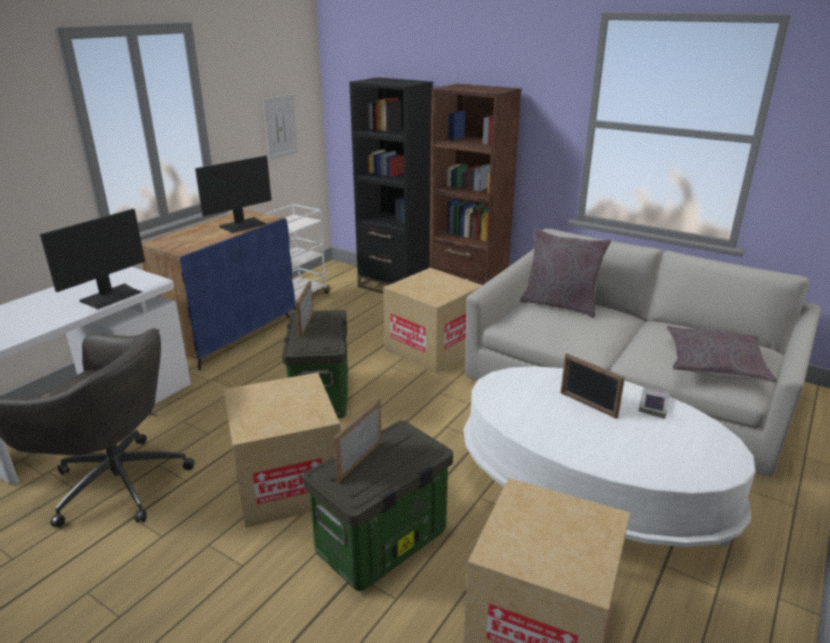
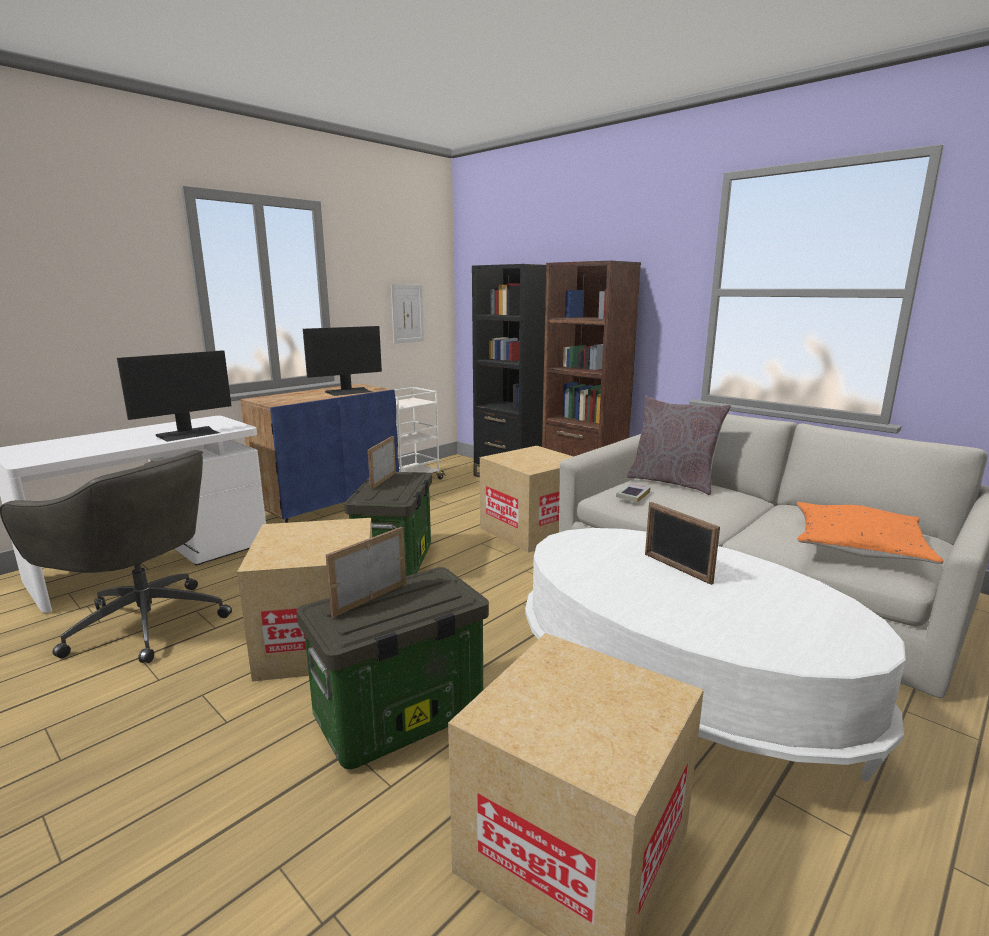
camera: 10 degrees right, 10 degrees down
book [639,387,670,419] -> book moved to [616,483,651,503]
grey pillow [666,326,777,382] -> orange pillow [797,502,944,564]

